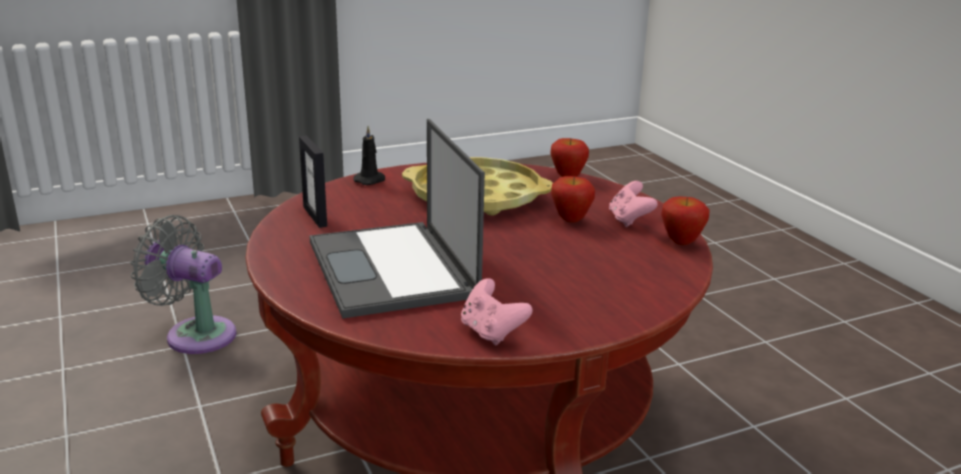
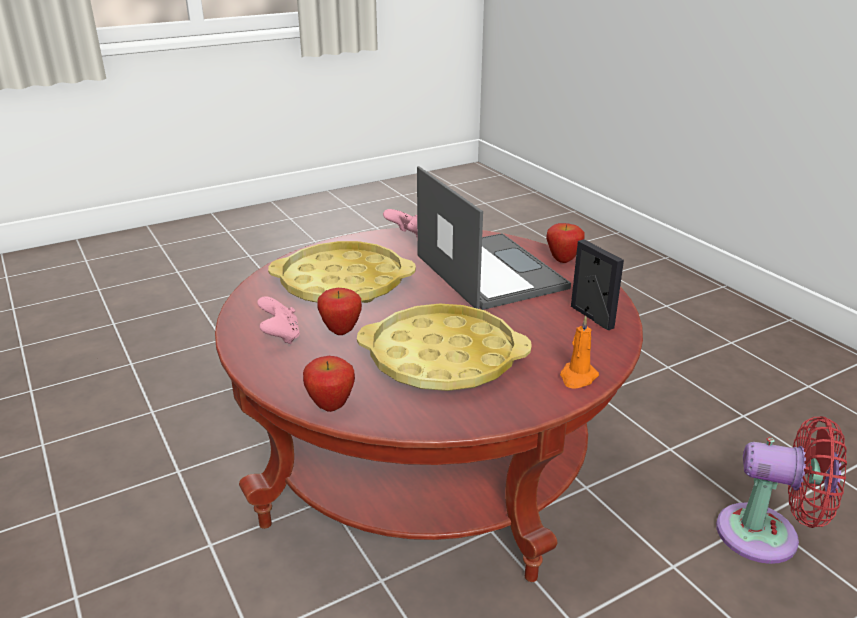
camera: 175 degrees right, 5 degrees up
grey fan [130,215,237,354] -> red fan [716,416,847,564]
black candle [353,126,385,185] -> orange candle [560,316,599,389]
apple [661,197,710,245] -> apple moved to [546,223,585,263]
none -> yellow tray [268,241,416,303]

